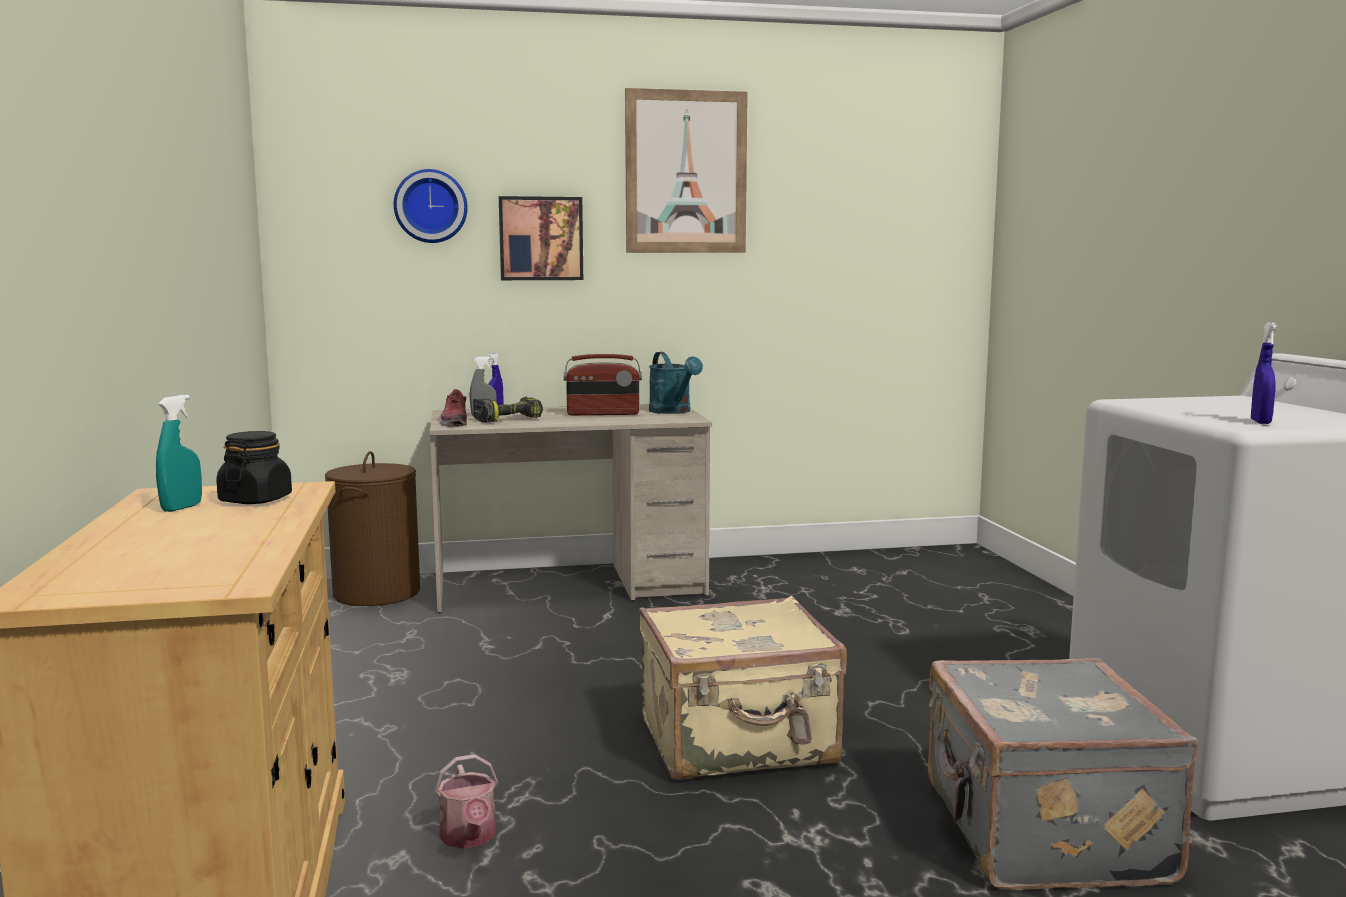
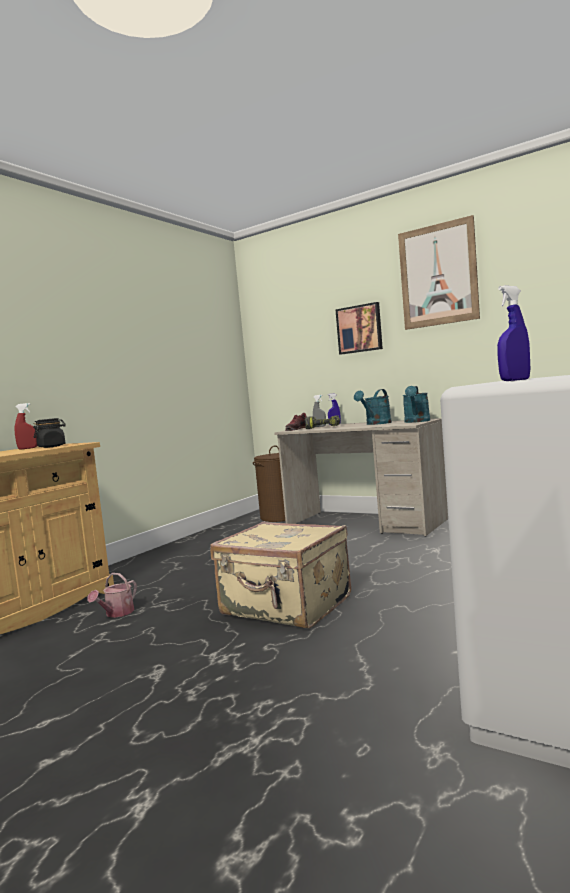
camera: 45 degrees right, 5 degrees down
turquoise spray bottle [156,395,202,512] -> red spray bottle [15,403,37,450]
wall clock [394,169,468,243] -> none
radio [564,354,642,415] -> turquoise watering can [354,389,392,425]
grey suitcase [928,658,1198,890] -> none

